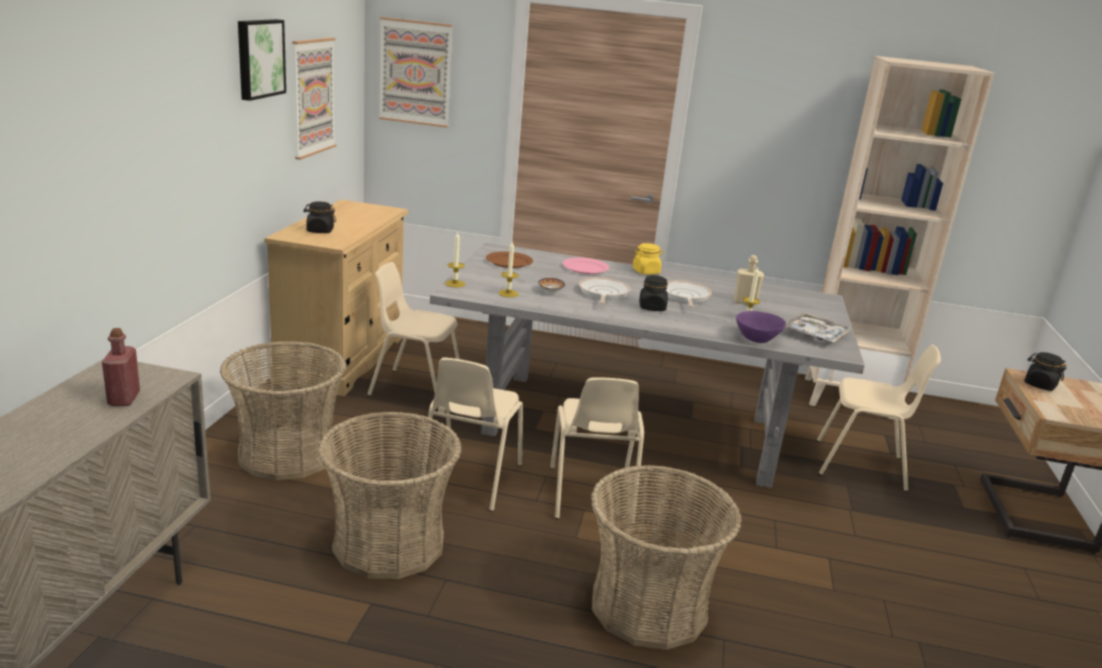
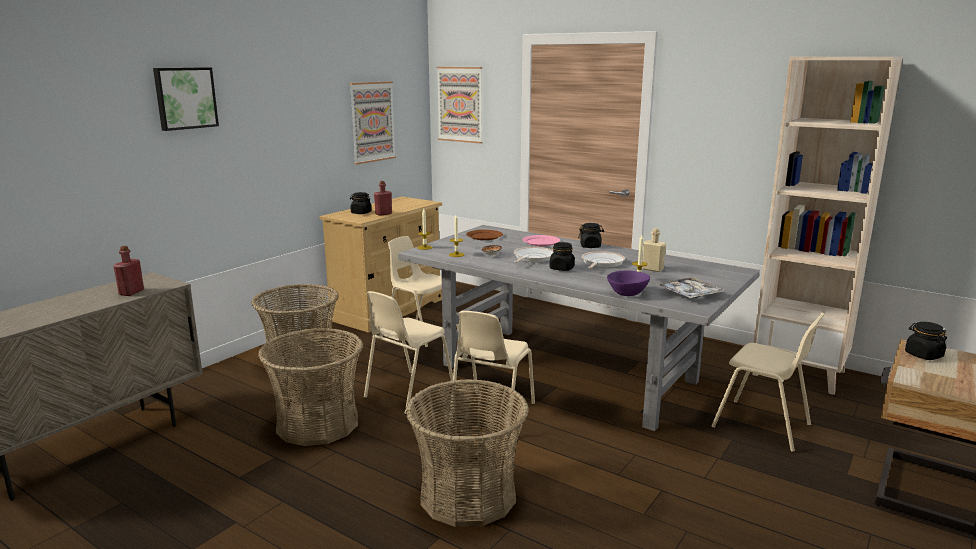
camera: 25 degrees right, 5 degrees down
picture [238,19,286,101] -> picture moved to [153,67,219,131]
yellow jar [633,243,664,275] -> black jar [578,223,604,248]
none -> red bottle [374,181,392,216]

